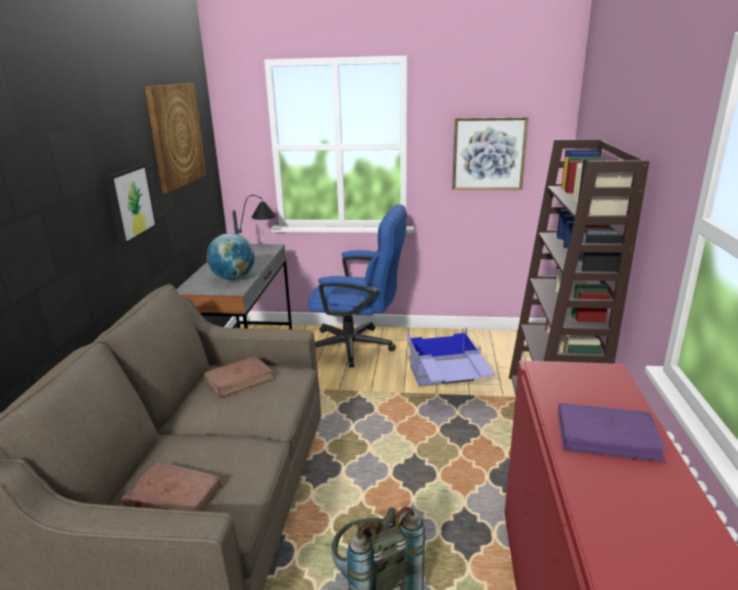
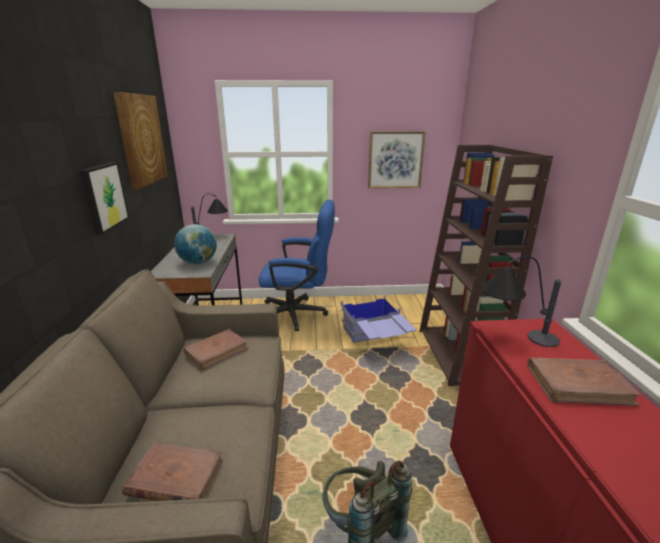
camera: 10 degrees left, 0 degrees up
purple book [558,403,666,463] -> brown book [528,357,641,406]
none -> table lamp [481,256,561,347]

